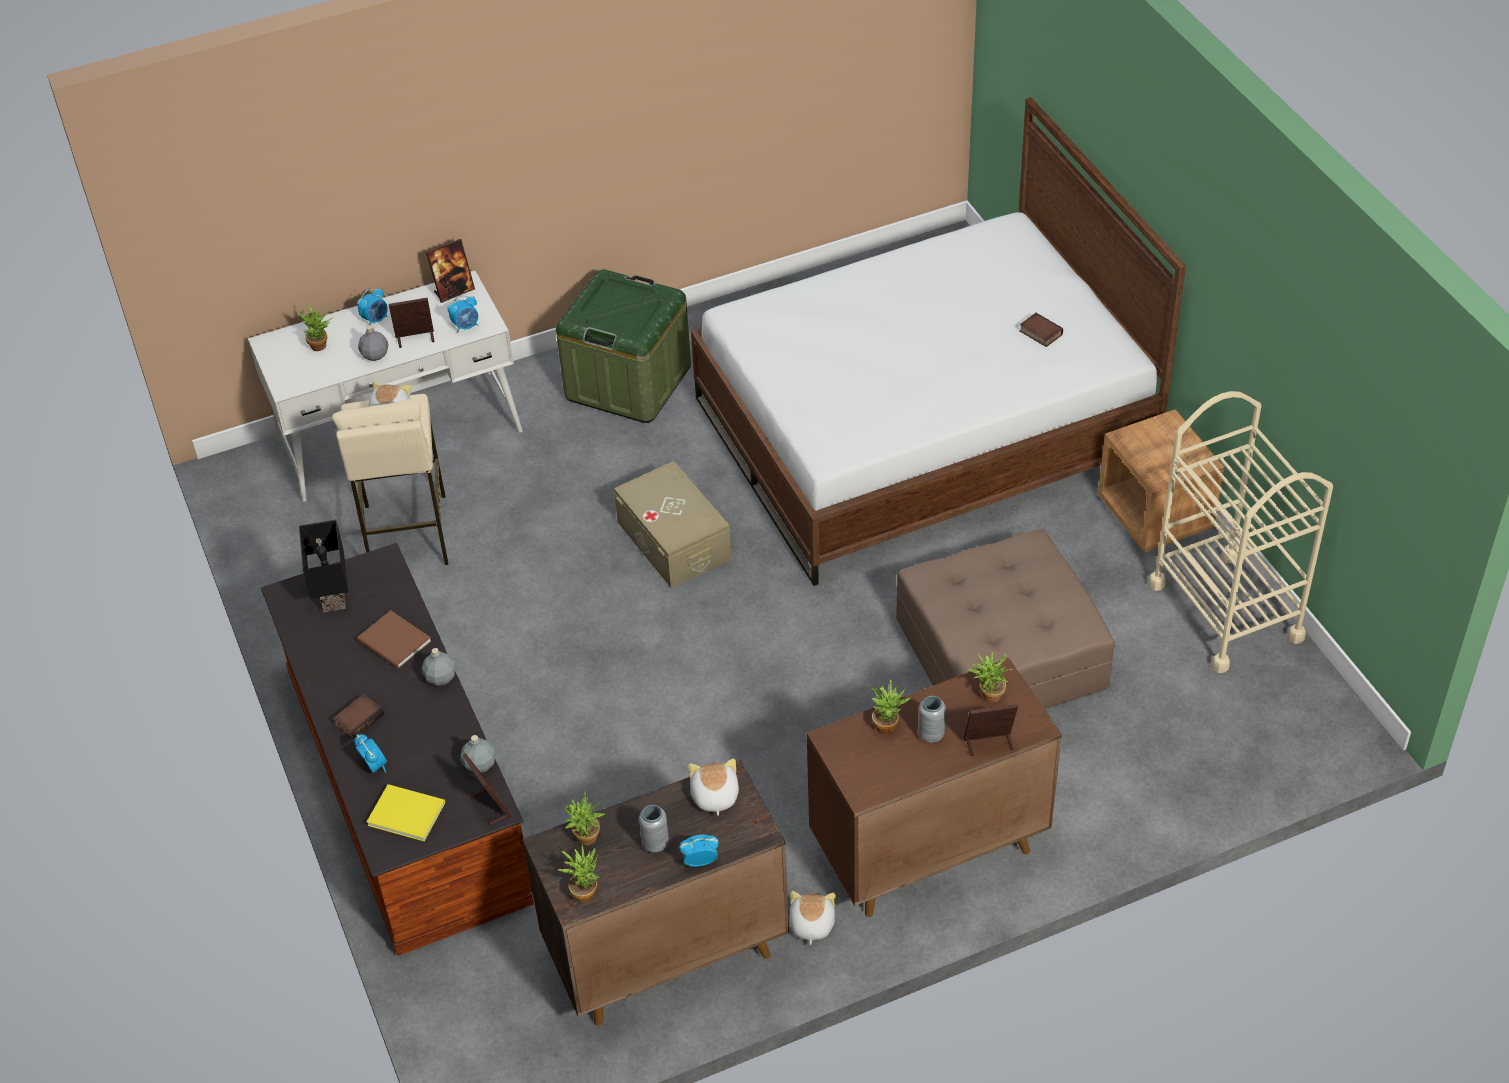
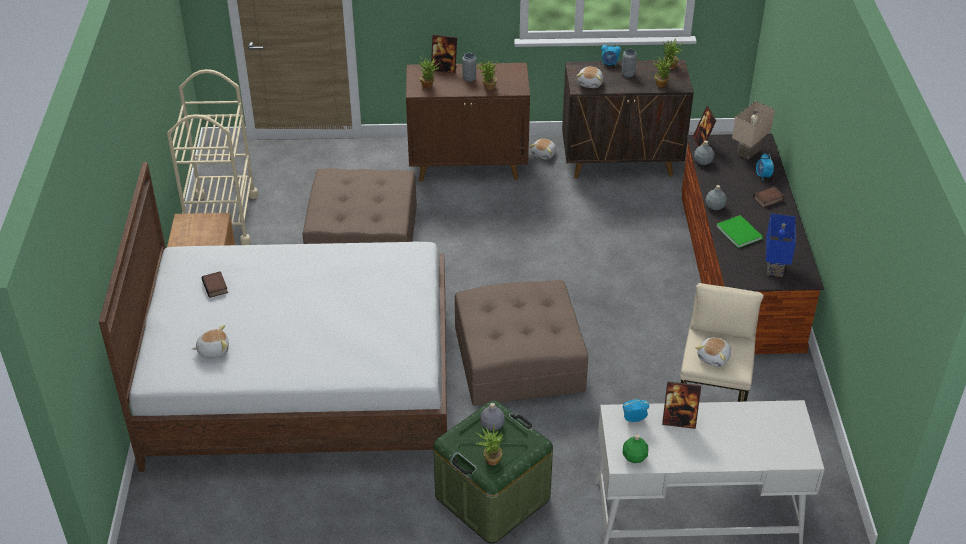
camera: 160 degrees left, 5 degrees down
potted plant [298,304,334,351] -> potted plant moved to [475,425,503,465]
black table lamp [299,520,348,612] -> blue table lamp [766,213,796,277]
alarm clock [357,288,388,325] -> none
brown book [357,610,432,669] -> green book [716,215,763,248]
grey bottle [358,325,388,361] -> grey bottle moved to [480,403,505,431]
yellow book [367,784,445,841] -> beige table lamp [732,101,775,160]
picture frame [426,239,475,303] -> green bottle [623,434,648,463]
beige storage box [614,461,731,588] -> brown ottoman [455,280,588,406]
none -> plush toy [192,325,229,358]

